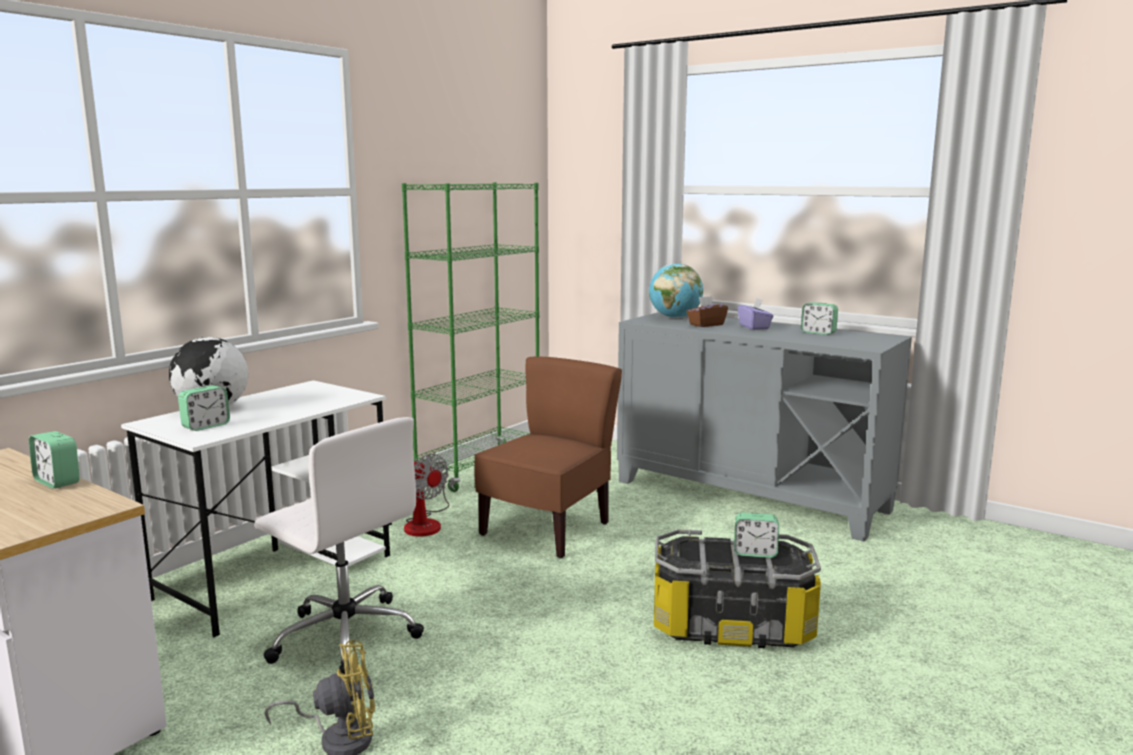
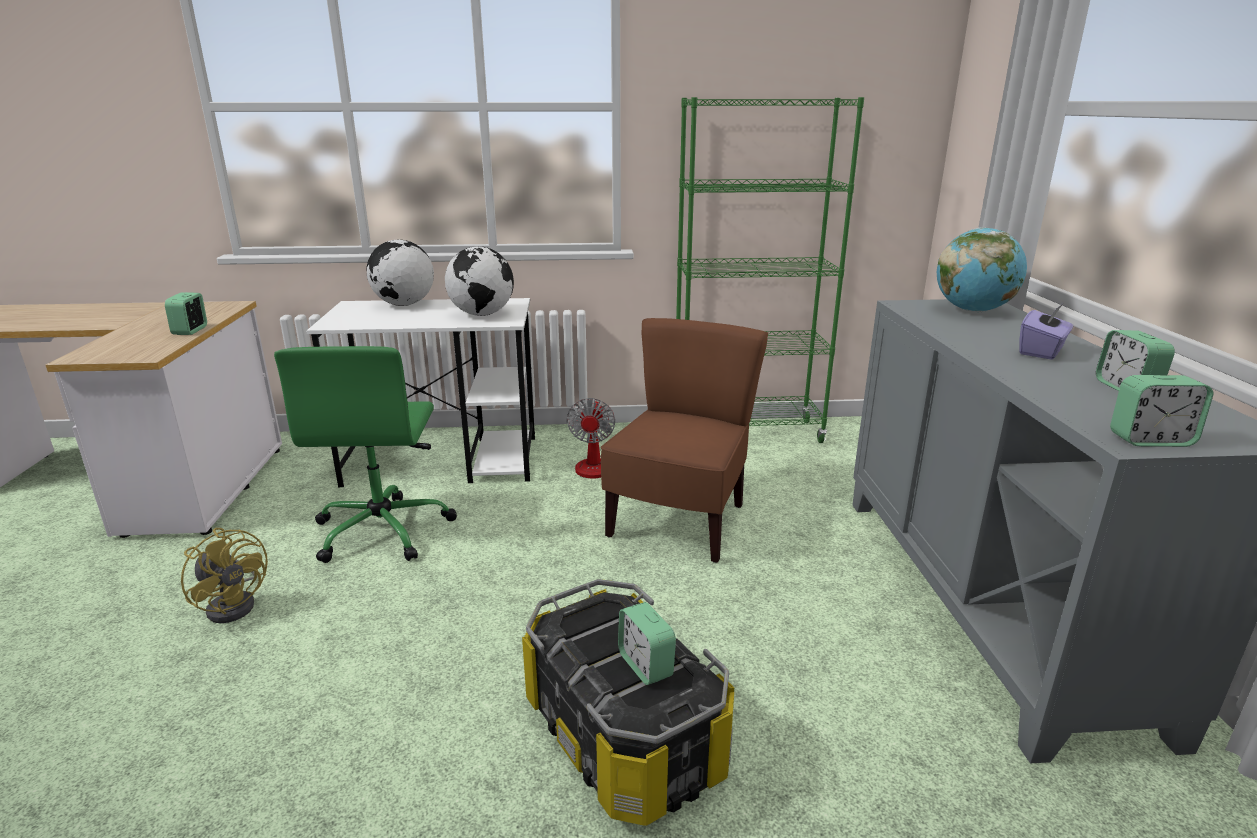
camera: 50 degrees right, 10 degrees up
alarm clock [178,385,230,431] -> alarm clock moved to [1110,375,1214,447]
white office chair [254,417,424,674] -> green office chair [274,346,457,563]
brown chair [474,357,622,558] -> brown chair turned 60 degrees counterclockwise [601,318,768,563]
brown tissue box [686,296,728,327] -> none
none -> globe [445,246,514,316]

